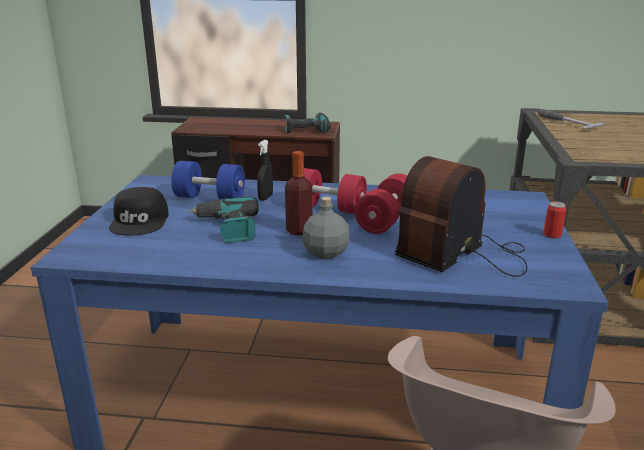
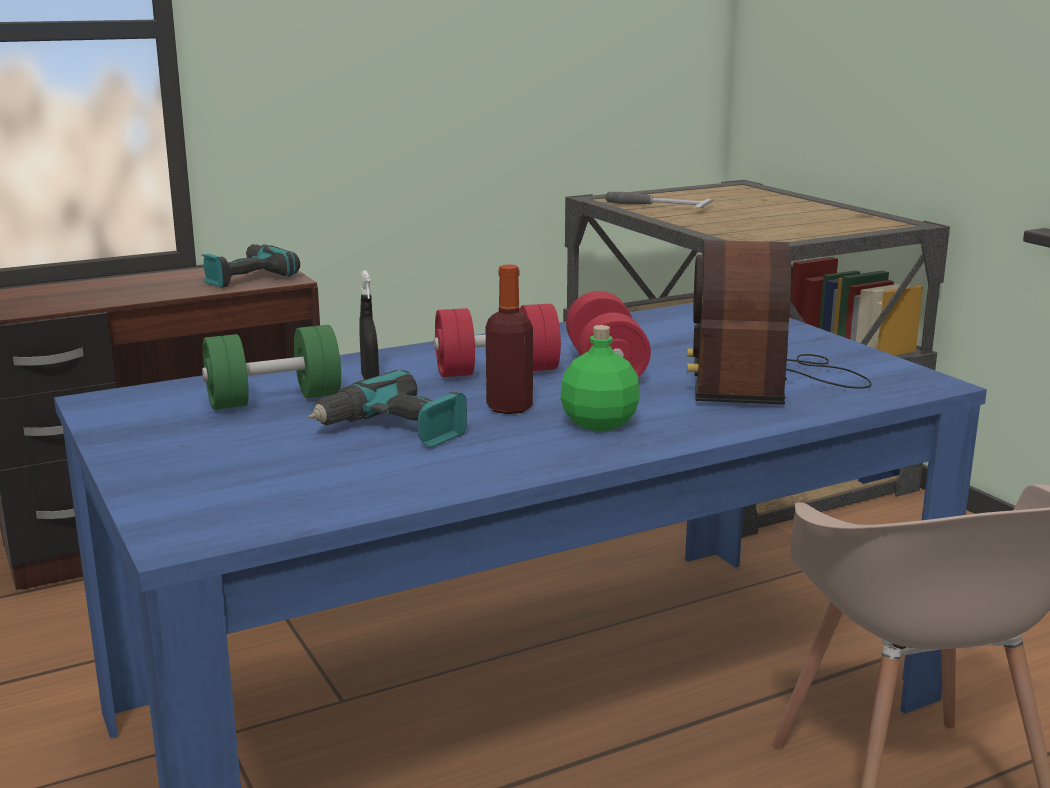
camera: 35 degrees left, 5 degrees down
black cap [109,187,169,236] -> none
blue dumbbell [171,161,245,199] -> green dumbbell [202,325,341,410]
grey bottle [302,197,350,259] -> green bottle [560,325,639,431]
can [543,201,566,238] -> none

